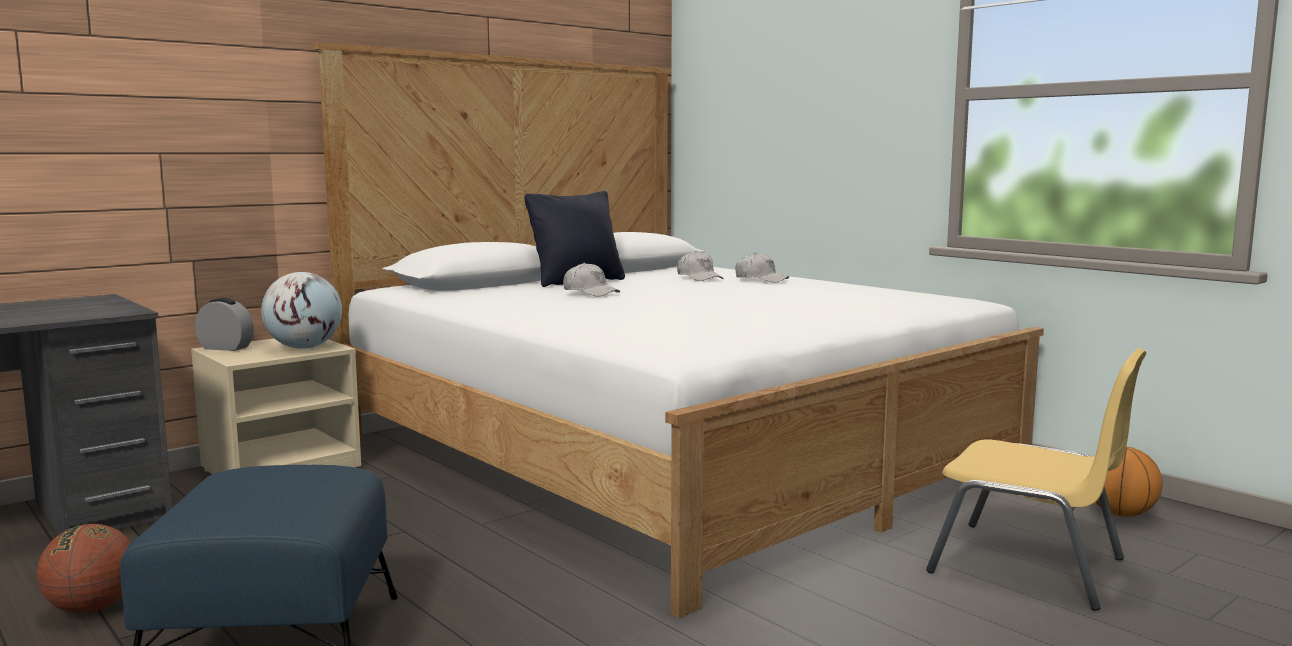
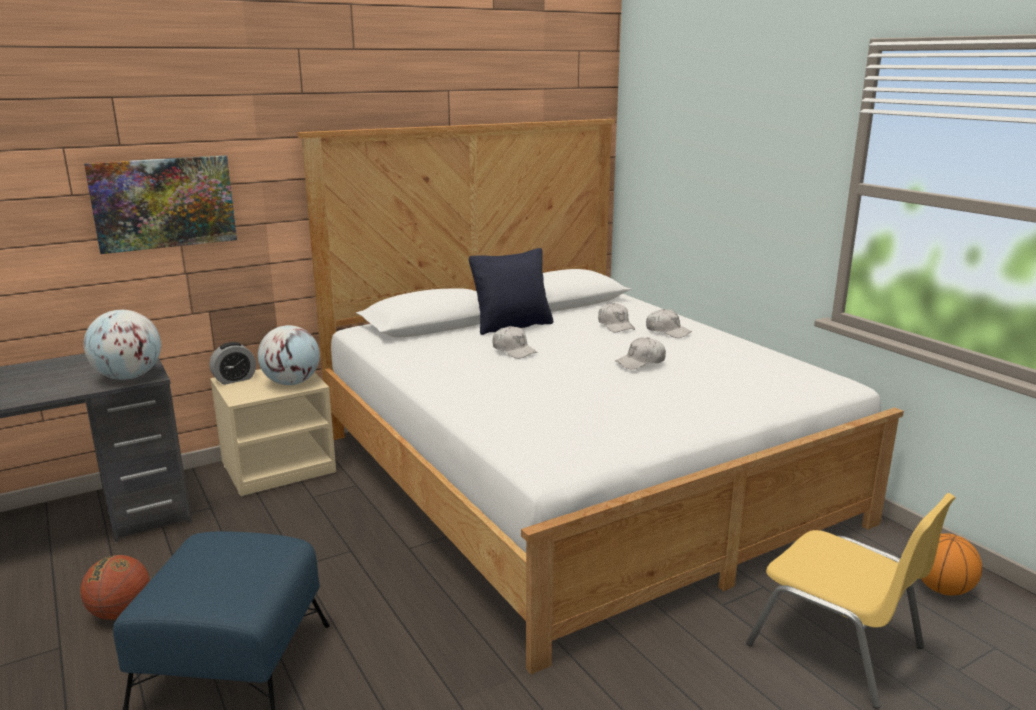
camera: 10 degrees right, 10 degrees up
alarm clock [195,298,254,351] -> alarm clock turned 120 degrees clockwise [210,342,256,385]
none -> picture [84,155,237,254]
none -> globe [84,310,161,380]
none -> white cap [615,337,666,369]

